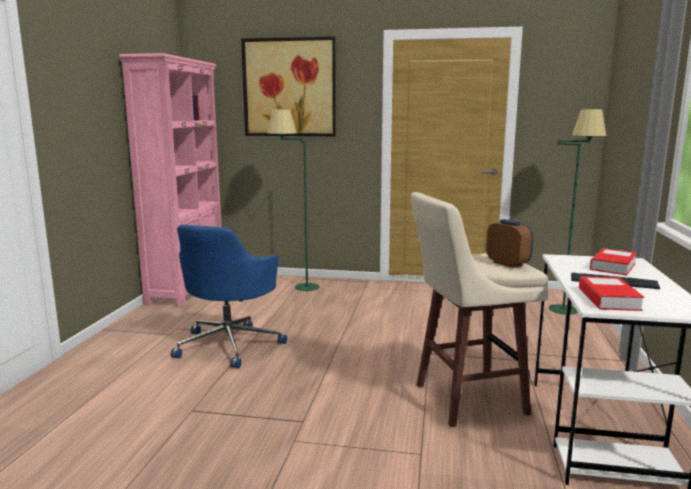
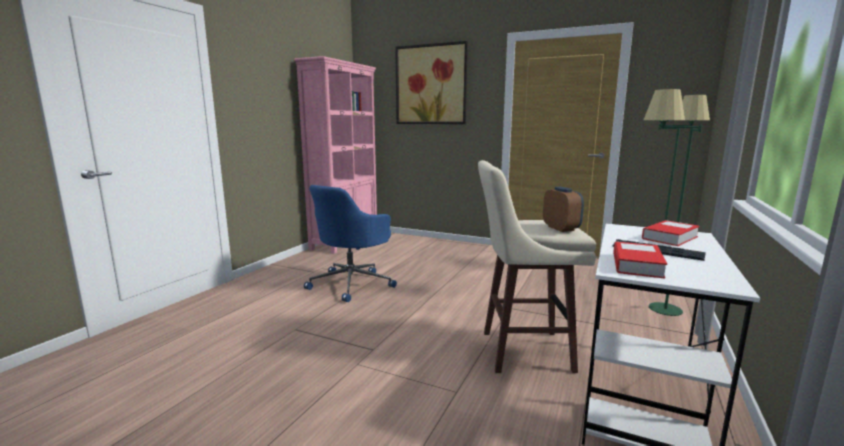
camera: 15 degrees right, 0 degrees up
green floor lamp [267,109,319,291] -> green floor lamp moved to [644,89,702,316]

